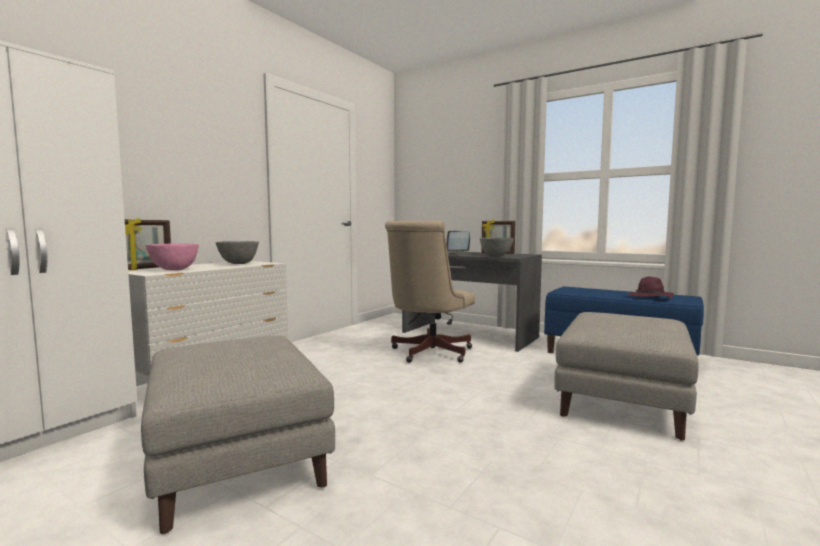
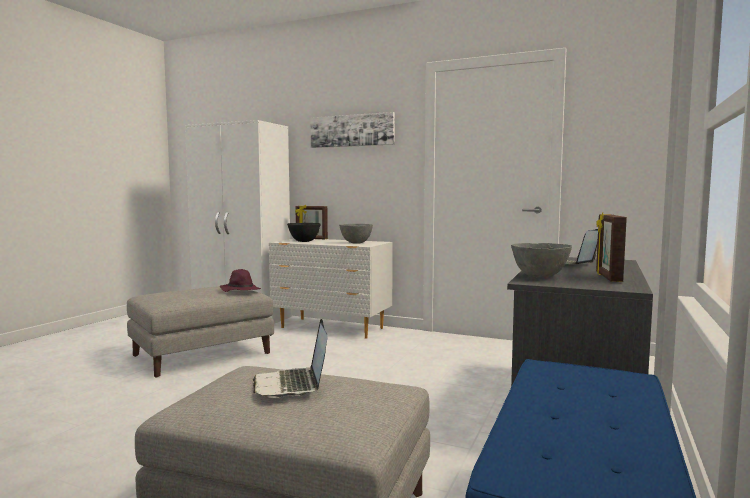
camera: 80 degrees right, 0 degrees up
pink bowl [145,243,199,270] -> black bowl [287,223,321,242]
beige office chair [385,221,475,363] -> none
purple hat [628,276,674,298] -> purple hat moved to [220,269,261,292]
none -> laptop [253,319,328,398]
none -> picture [310,112,395,148]

